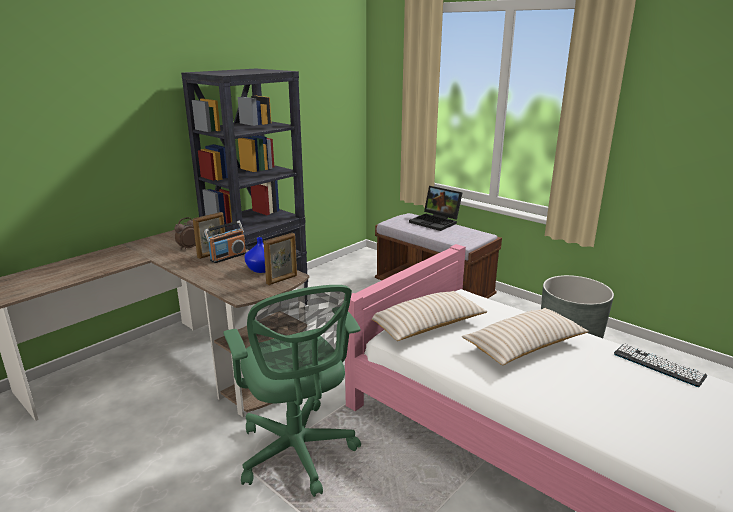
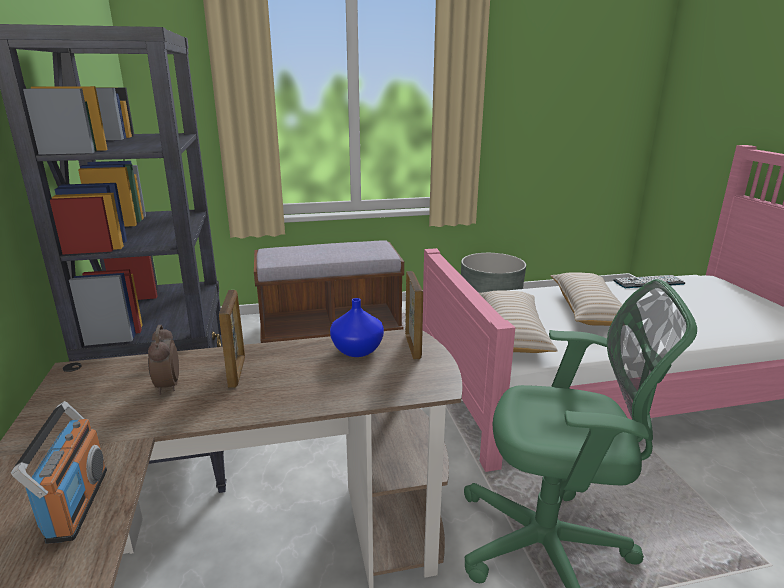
camera: 55 degrees left, 0 degrees up
radio [204,221,246,263] -> radio moved to [11,401,107,544]
laptop [409,186,463,231] -> none

